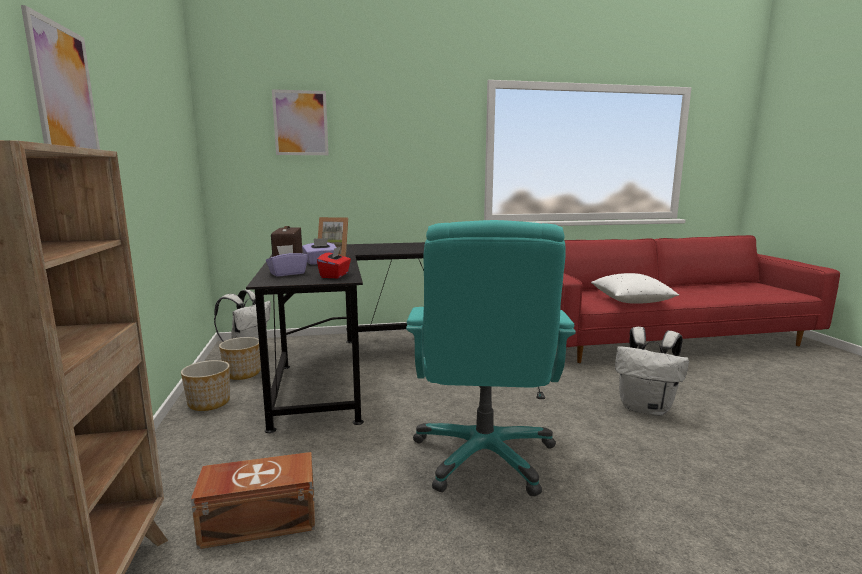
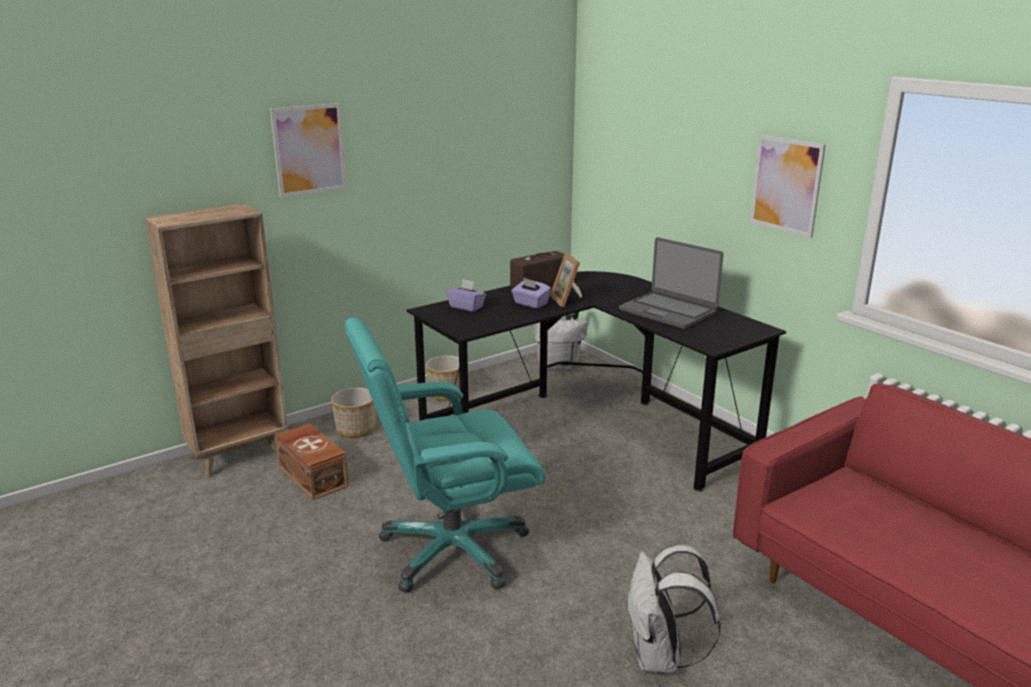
camera: 65 degrees right, 10 degrees up
planter [219,337,261,380] -> planter moved to [331,388,375,438]
picture [272,89,329,155] -> picture moved to [750,135,826,238]
red tissue box [317,246,351,278] -> none
white pillow [591,273,679,304] -> none
none -> laptop [619,237,724,329]

